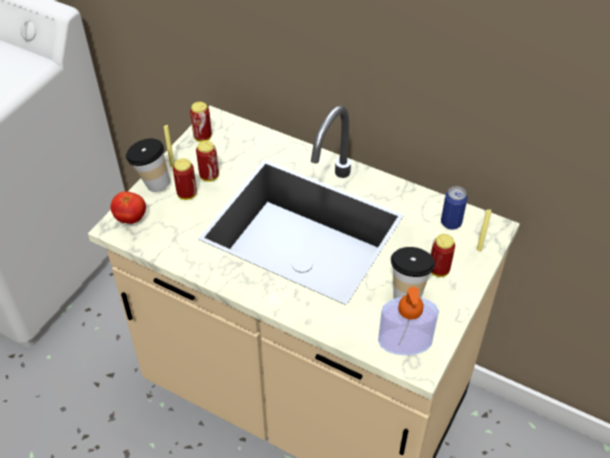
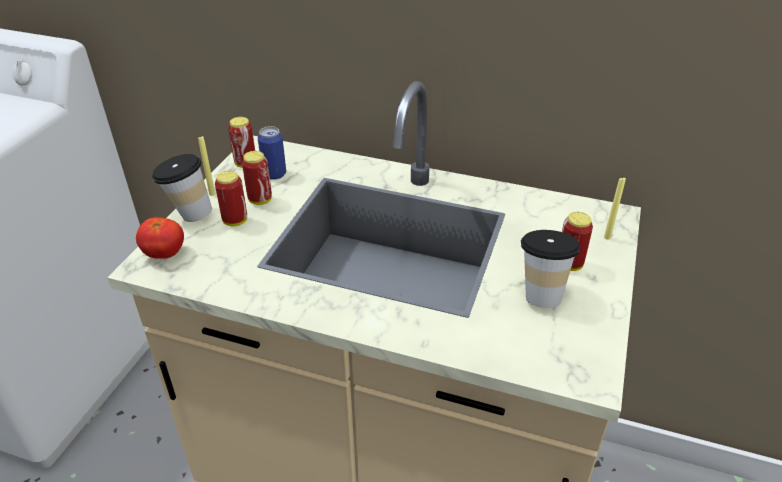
camera: 10 degrees left, 10 degrees down
soap dispenser [378,287,439,355] -> none
can [441,186,467,230] -> can moved to [258,126,286,180]

